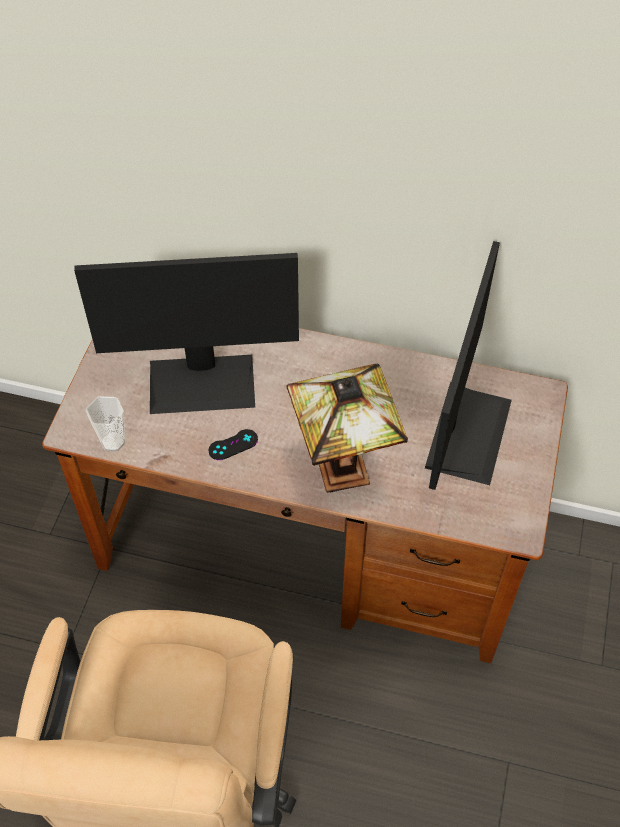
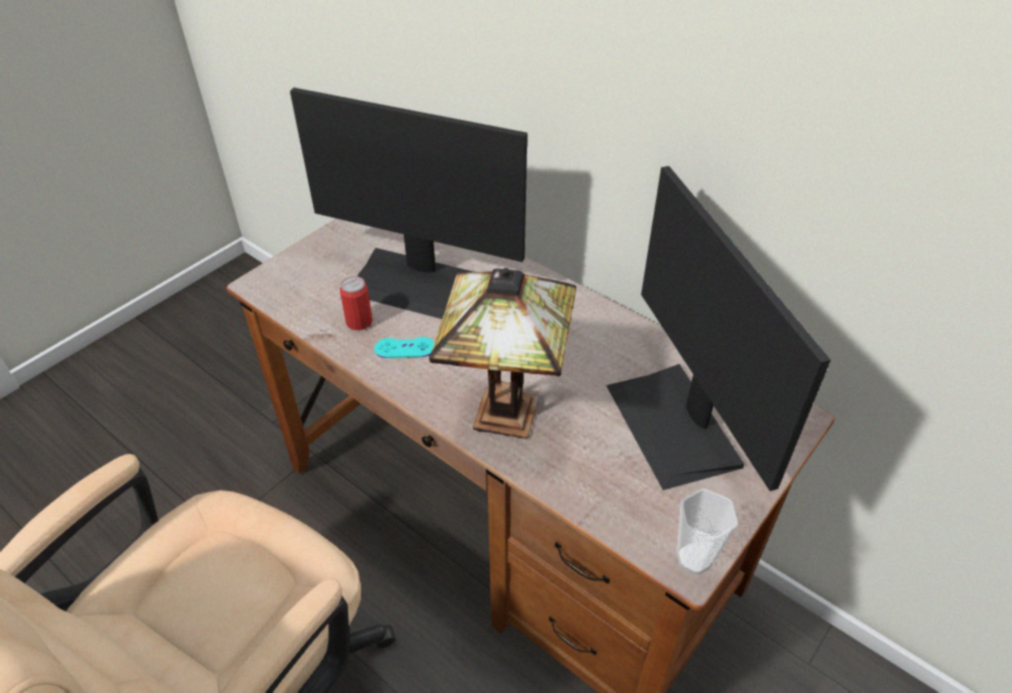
camera: 25 degrees right, 10 degrees down
cup [85,396,125,452] -> cup moved to [677,489,738,575]
black game controller [209,429,258,460] -> turquoise game controller [374,337,434,358]
monitor [425,241,512,490] -> monitor turned 120 degrees clockwise [606,166,831,491]
none -> can [340,276,373,330]

